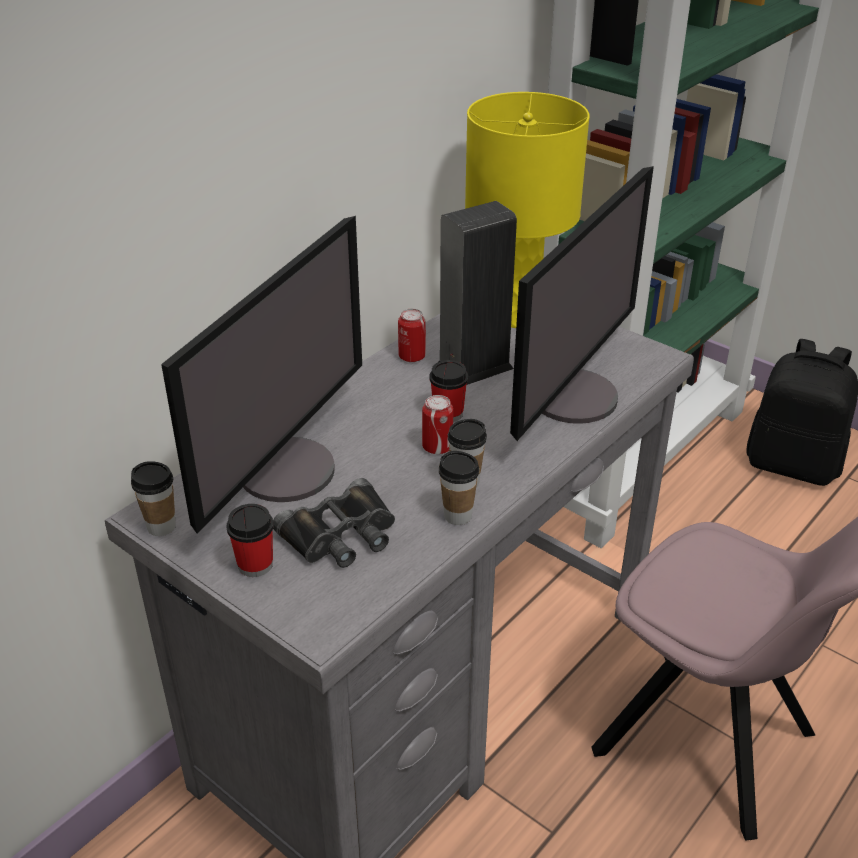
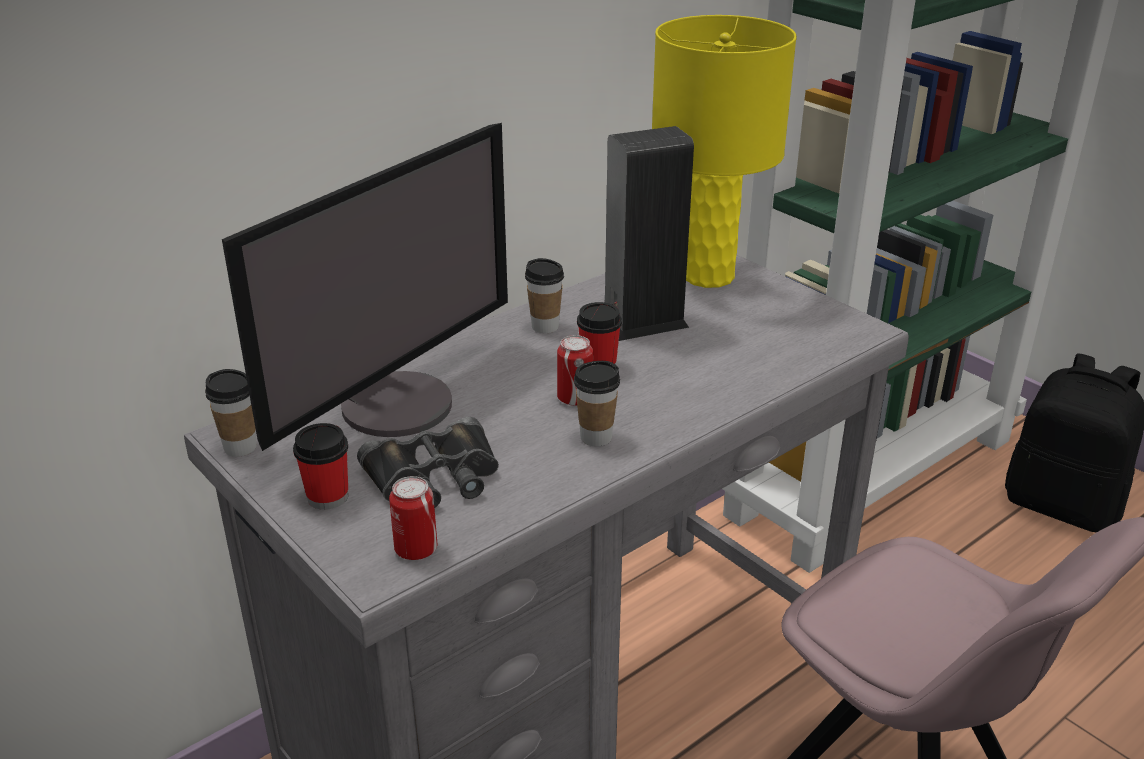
camera: 10 degrees right, 5 degrees down
can [398,309,426,362] -> can moved to [389,476,438,560]
cup [439,451,479,525] -> cup moved to [525,258,564,333]
monitor [510,166,654,441] -> none

